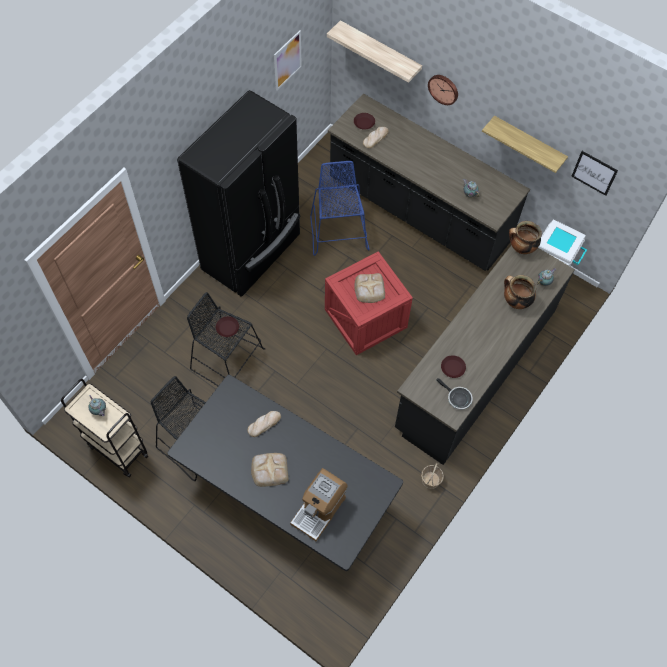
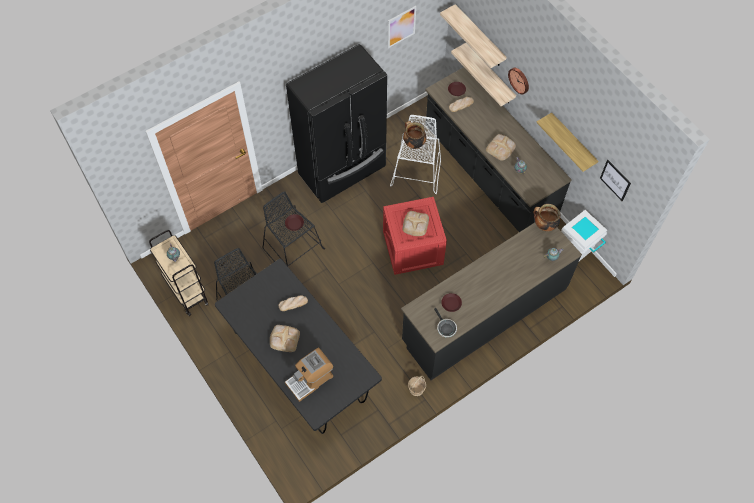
camera: 20 degrees right, 0 degrees up
blue stool [310,161,370,256] -> white stool [390,115,441,194]
cooking pot [504,275,536,309] -> cooking pot moved to [403,121,426,149]
none -> shelf [451,43,516,106]
none -> bread [486,134,516,161]

